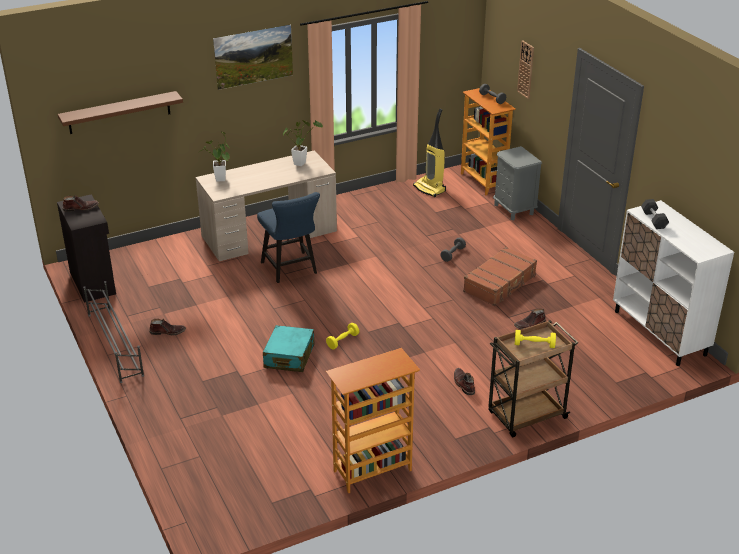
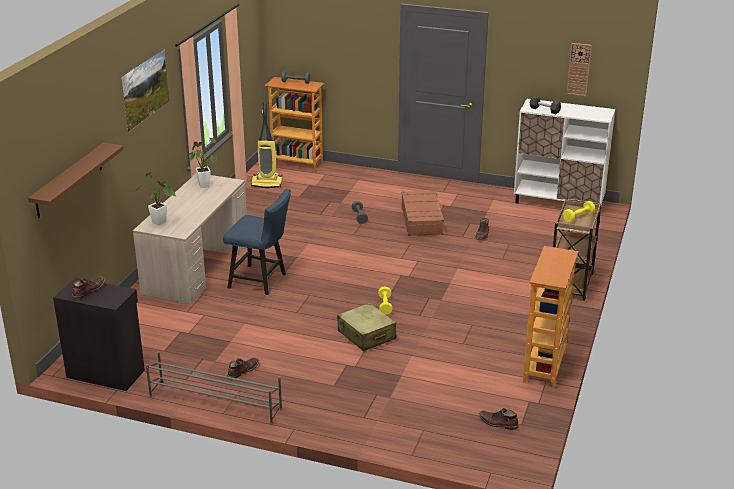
camera: 45 degrees left, 5 degrees down
turquoise suitcase [263,325,315,372] -> beige suitcase [337,303,397,351]
brown boot [454,368,475,395] -> brown boot moved to [479,408,519,430]
grey nightstand [493,146,542,220] -> none
wall clock [517,40,534,99] -> wall clock moved to [567,43,592,96]

